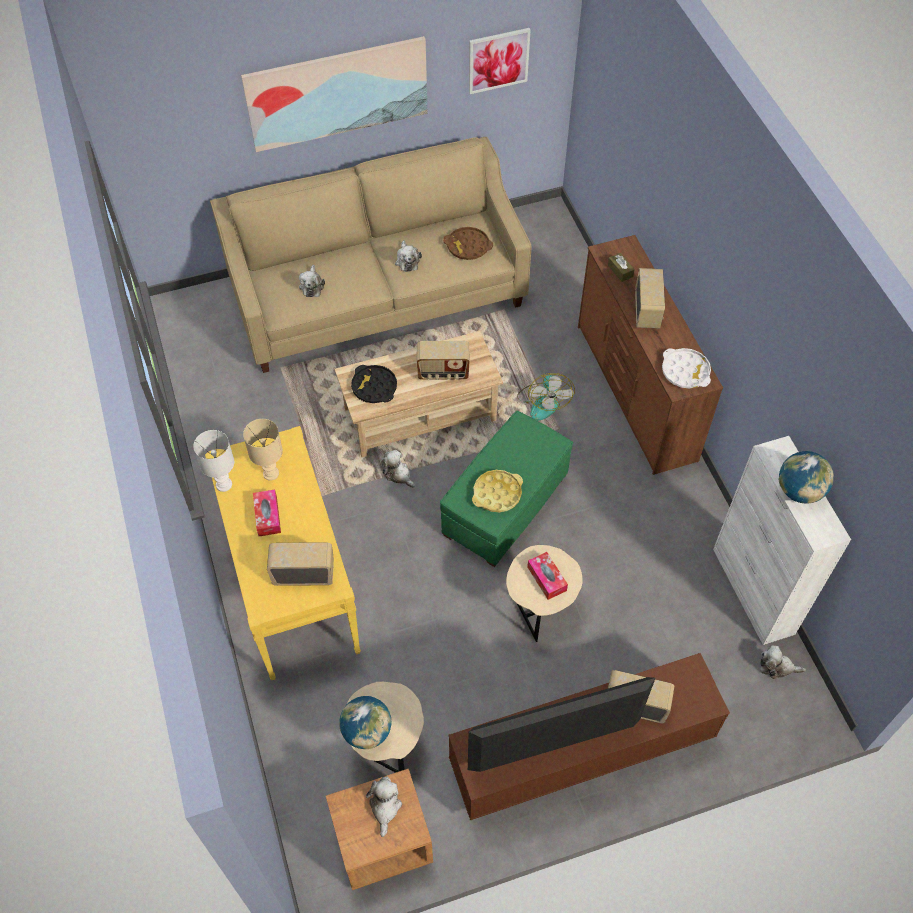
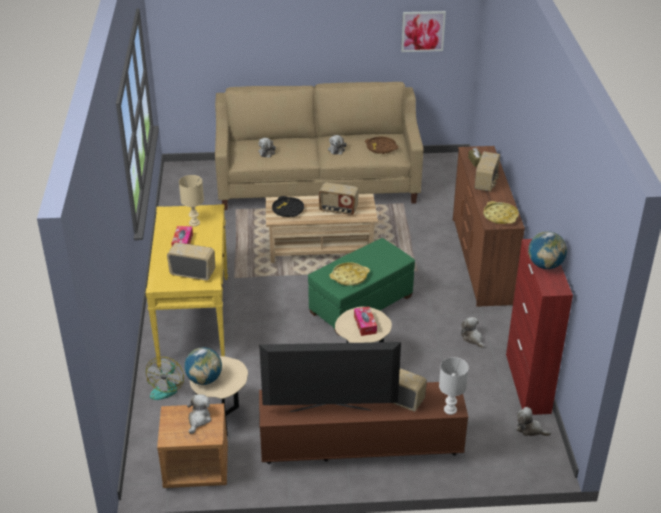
camera: 15 degrees right, 20 degrees down
white table lamp [193,430,234,492] -> white table lamp moved to [439,357,469,415]
picture [241,36,428,152] -> none
plush toy [381,450,415,488] -> plush toy moved to [461,317,485,348]
fan [517,373,575,420] -> fan moved to [146,357,184,400]
white tray [662,348,711,389] -> yellow tray [483,201,519,224]
white cabinet [713,436,851,645] -> red cabinet [506,239,573,415]

